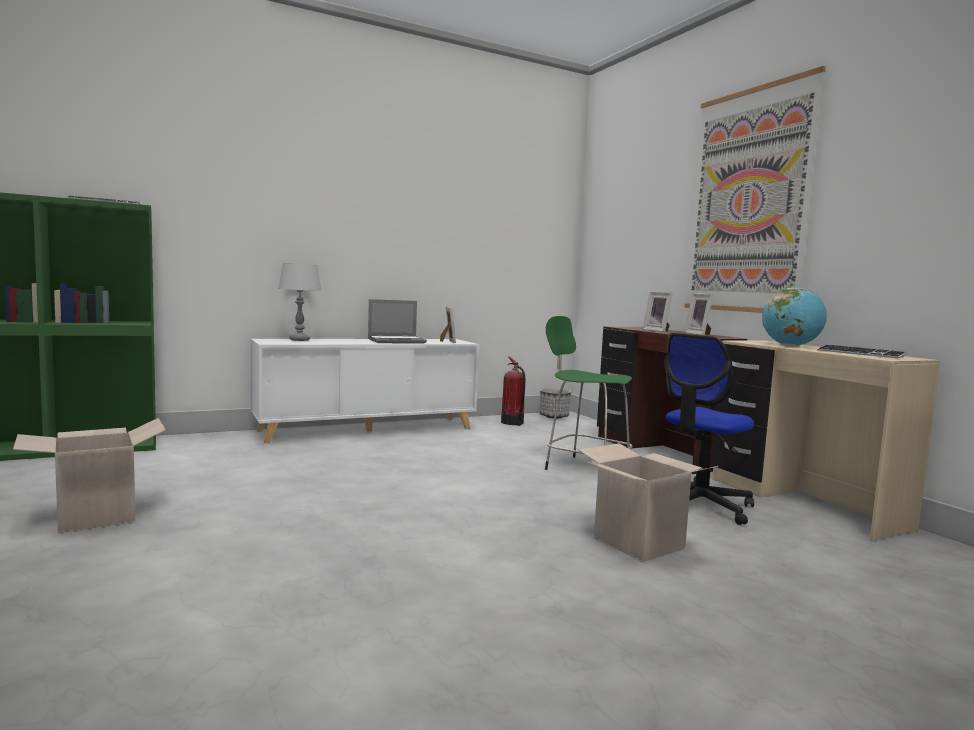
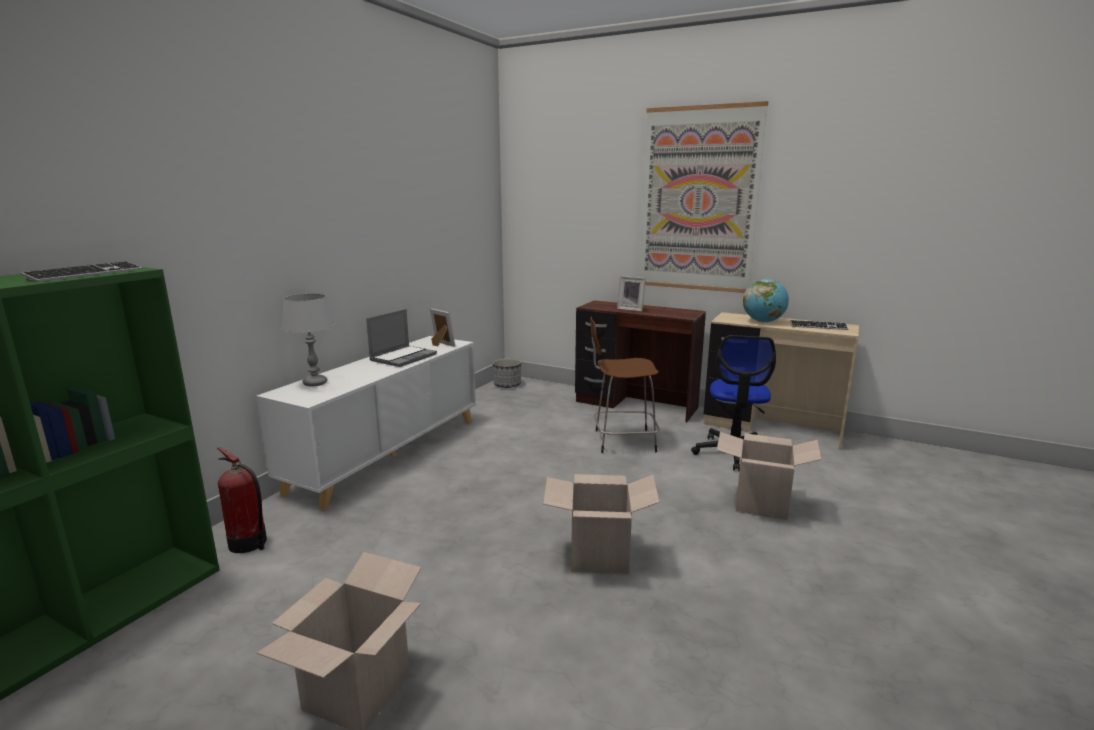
camera: 35 degrees left, 10 degrees up
fire extinguisher [501,356,525,426] -> fire extinguisher moved to [217,447,267,553]
green stool [545,316,633,470] -> brown stool [590,316,660,453]
picture frame [684,293,713,336] -> none
none -> cardboard box [543,474,660,574]

